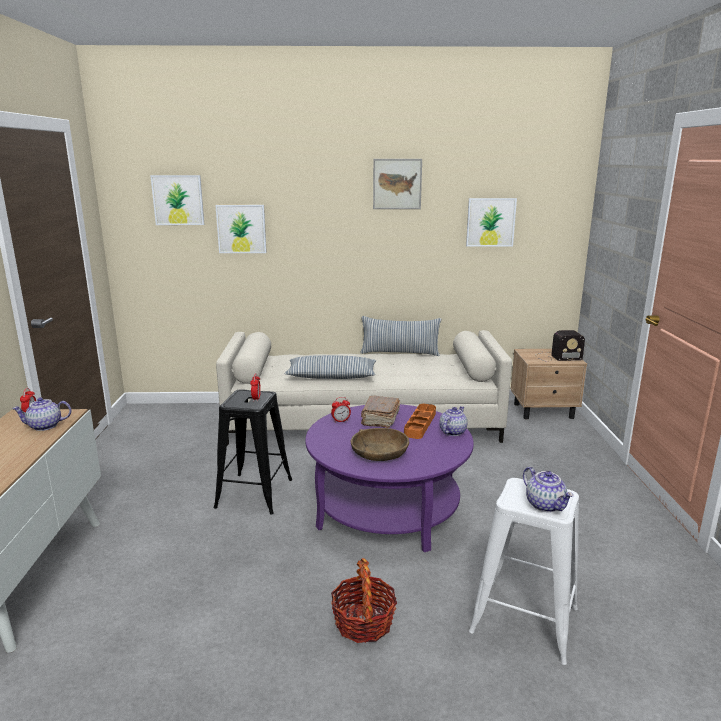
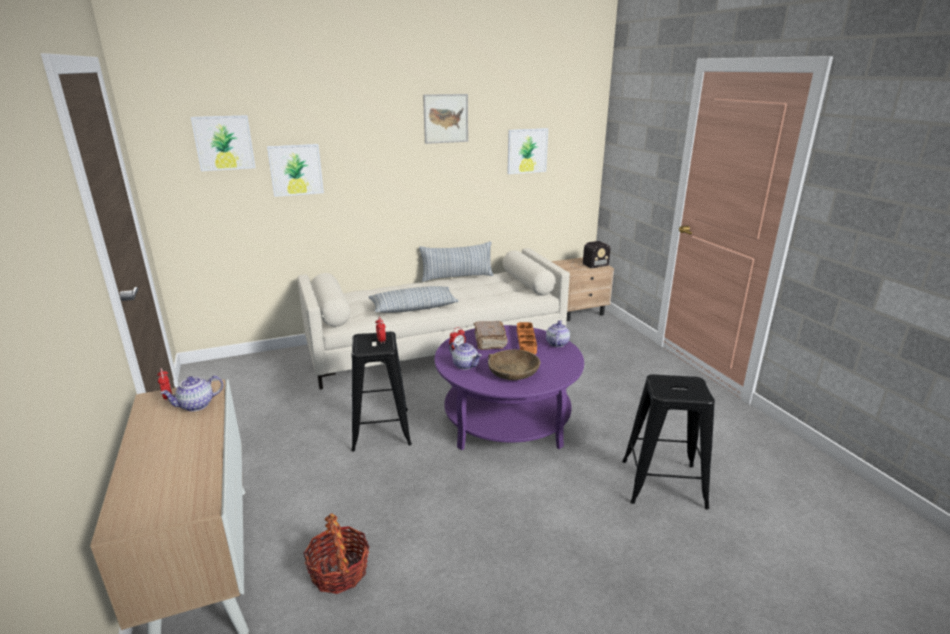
camera: 20 degrees left, 5 degrees up
basket [331,558,397,643] -> basket moved to [303,514,369,594]
white stool [469,478,579,665] -> black stool [622,374,715,509]
teapot [523,467,574,512] -> teapot moved to [449,342,482,370]

